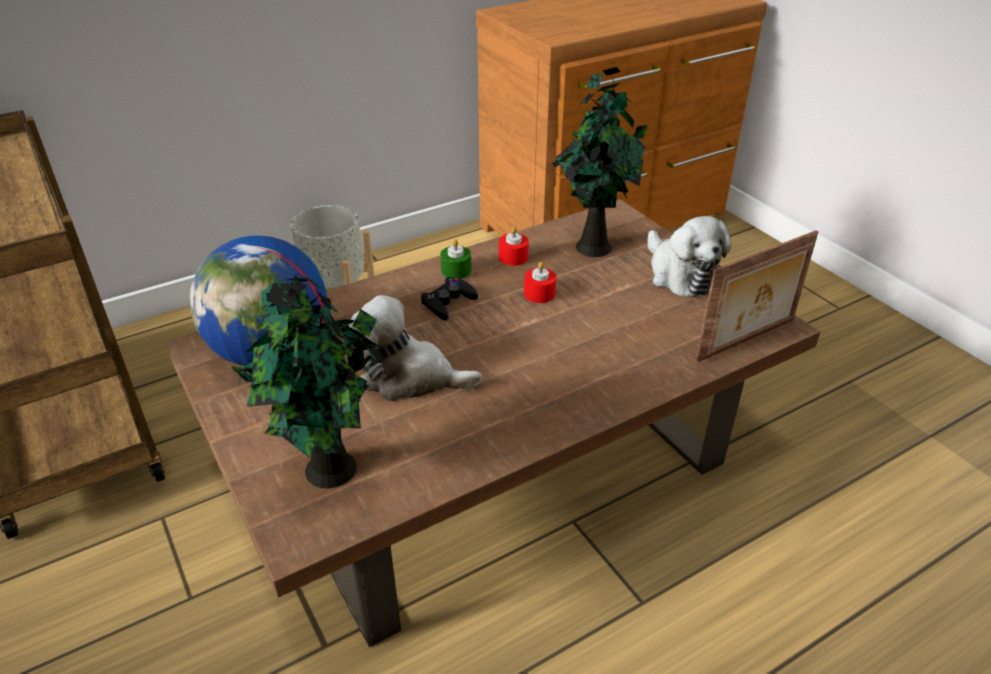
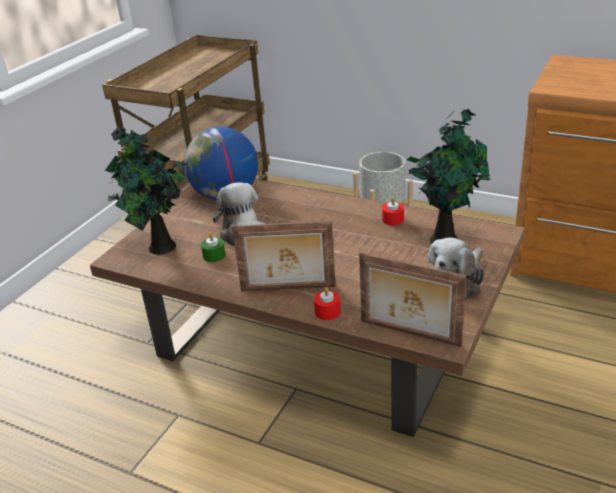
camera: 60 degrees right, 5 degrees down
black game controller [420,277,478,320] -> none
green candle [440,239,471,279] -> green candle moved to [201,233,226,262]
red candle [524,262,556,303] -> red candle moved to [314,287,341,320]
none -> picture frame [232,221,336,291]

